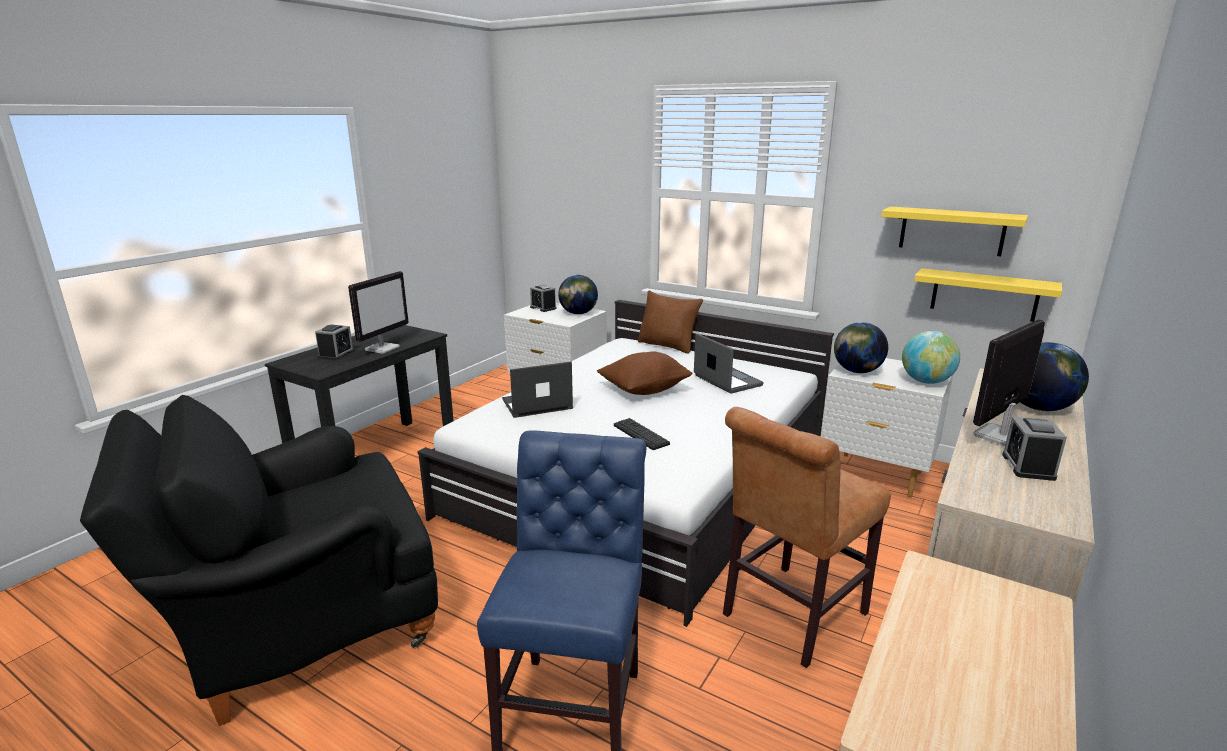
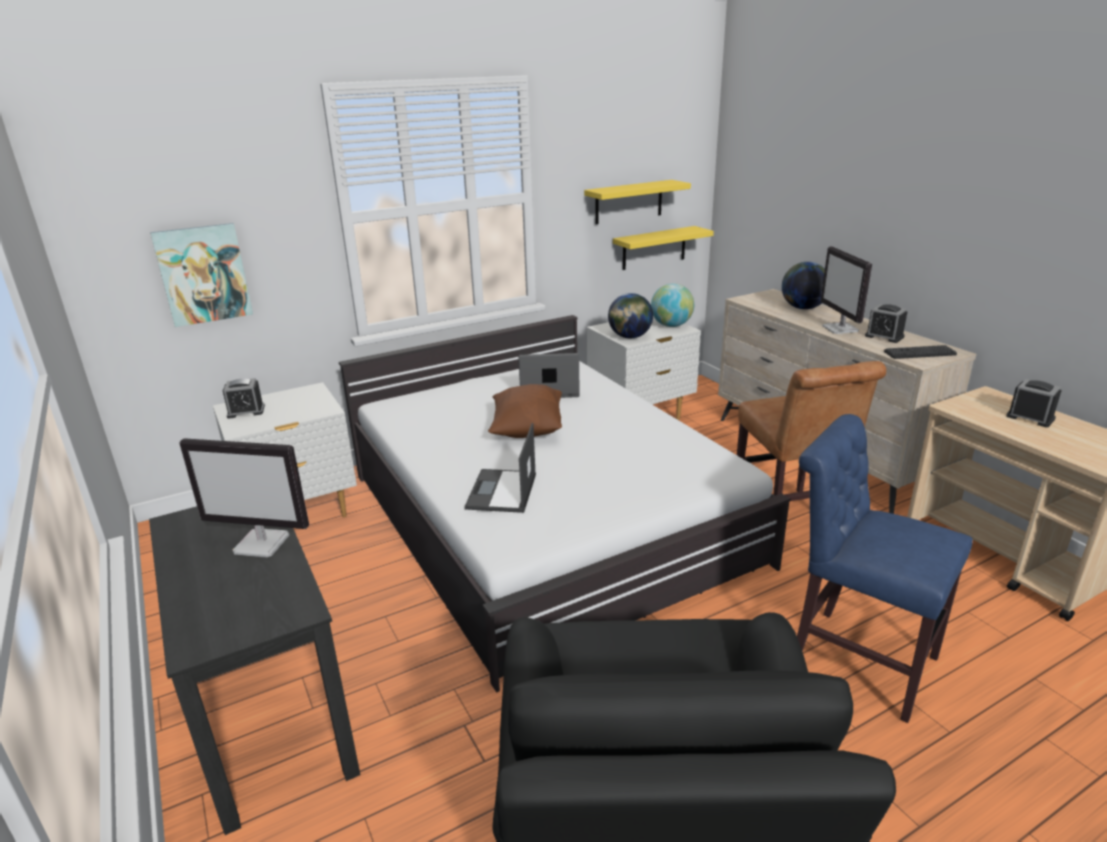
camera: 60 degrees left, 5 degrees up
alarm clock [315,325,354,360] -> alarm clock moved to [1006,379,1062,427]
monitor [348,271,409,354] -> monitor turned 135 degrees clockwise [179,438,309,558]
globe [558,275,598,314] -> none
keyboard [614,418,670,450] -> keyboard moved to [884,345,957,359]
brown pillow [638,290,703,354] -> none
none -> picture [150,223,253,327]

